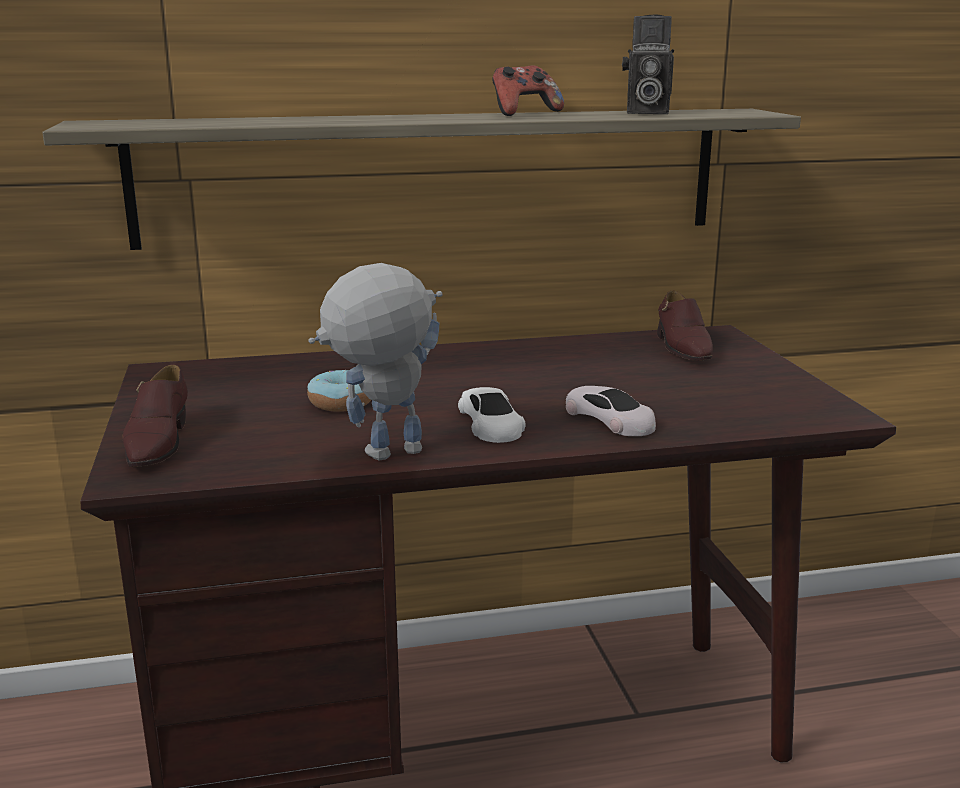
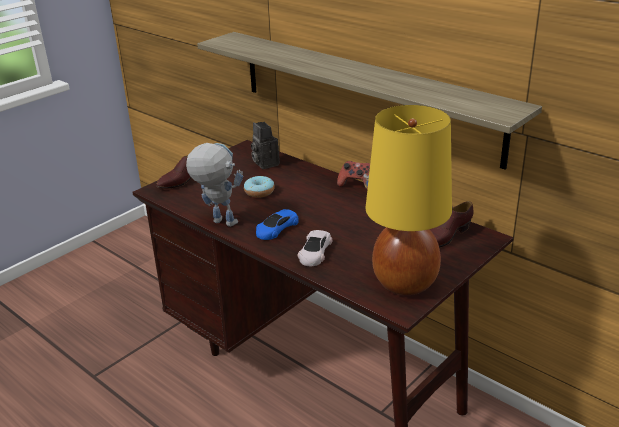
camera: 55 degrees right, 10 degrees up
white toy car [458,387,526,443] -> blue toy car [256,209,299,240]
game controller [492,66,564,116] -> game controller moved to [337,161,370,190]
camera [622,14,674,114] -> camera moved to [251,122,280,169]
none -> yellow table lamp [366,105,452,295]

